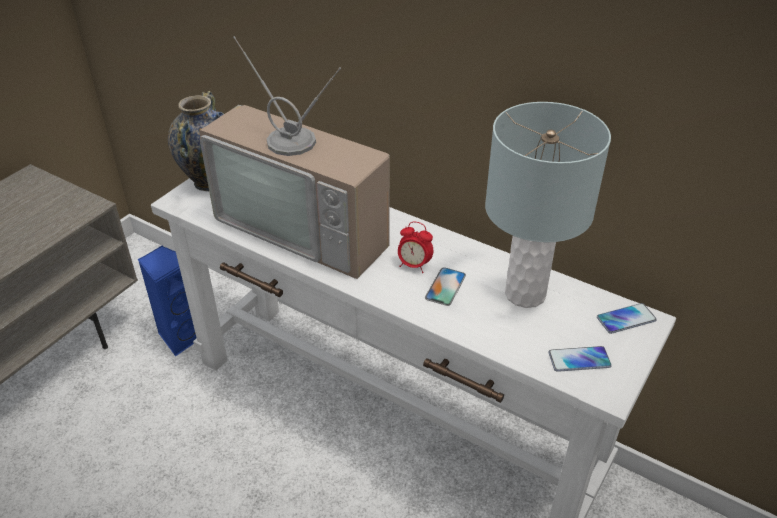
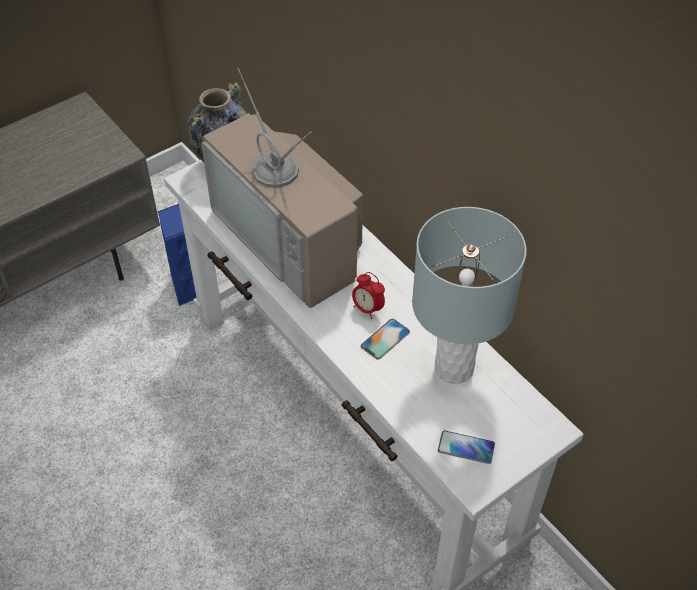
camera: 20 degrees right, 10 degrees up
phone [597,303,657,334] -> none

